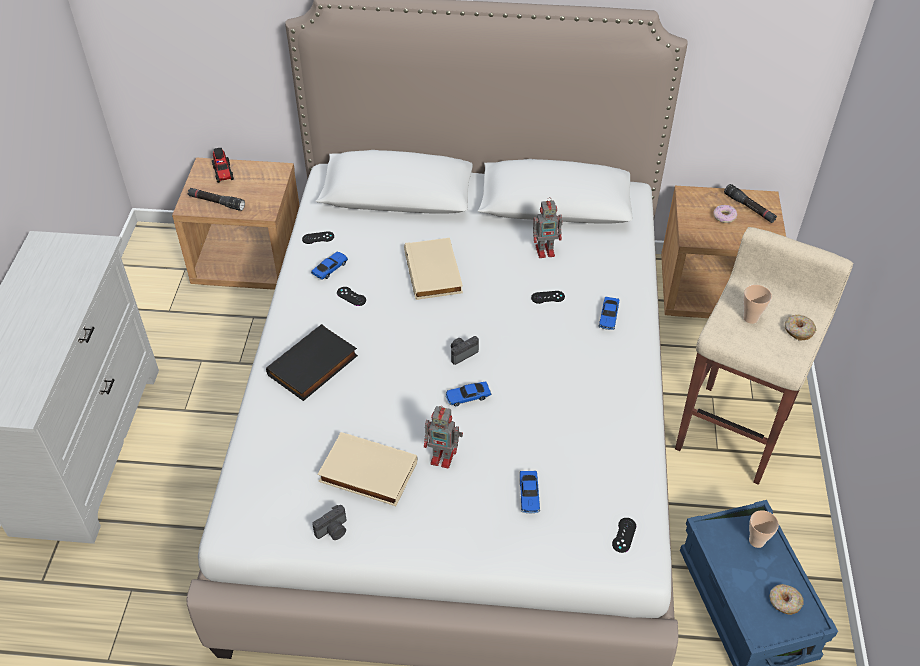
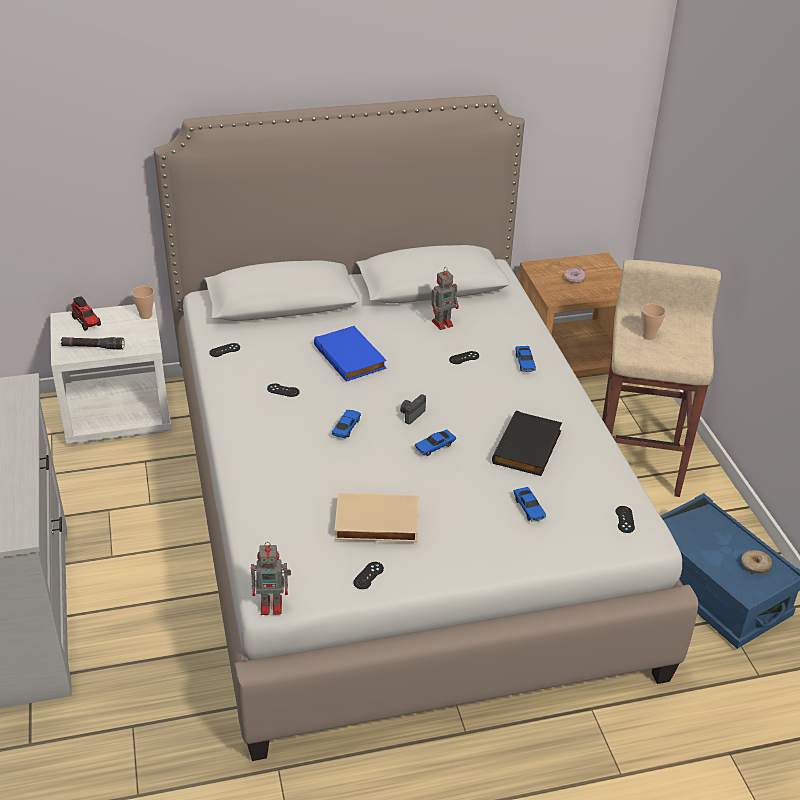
camera: 20 degrees left, 10 degrees down
brown nightstand [172,158,300,290] -> white nightstand [50,302,172,444]
black book [266,324,358,401] -> black book moved to [492,411,562,476]
toy car [311,252,348,280] -> toy car moved to [332,410,361,438]
camera [312,505,346,540] -> black game controller [353,562,384,589]
beige book [404,238,463,300] -> blue book [314,326,386,382]
toy robot [424,406,463,468] -> toy robot moved to [251,542,291,615]
black flashlight [724,184,777,223] -> none
cup [749,510,779,548] -> cup moved to [132,286,154,319]
donut [785,315,816,341] -> none

